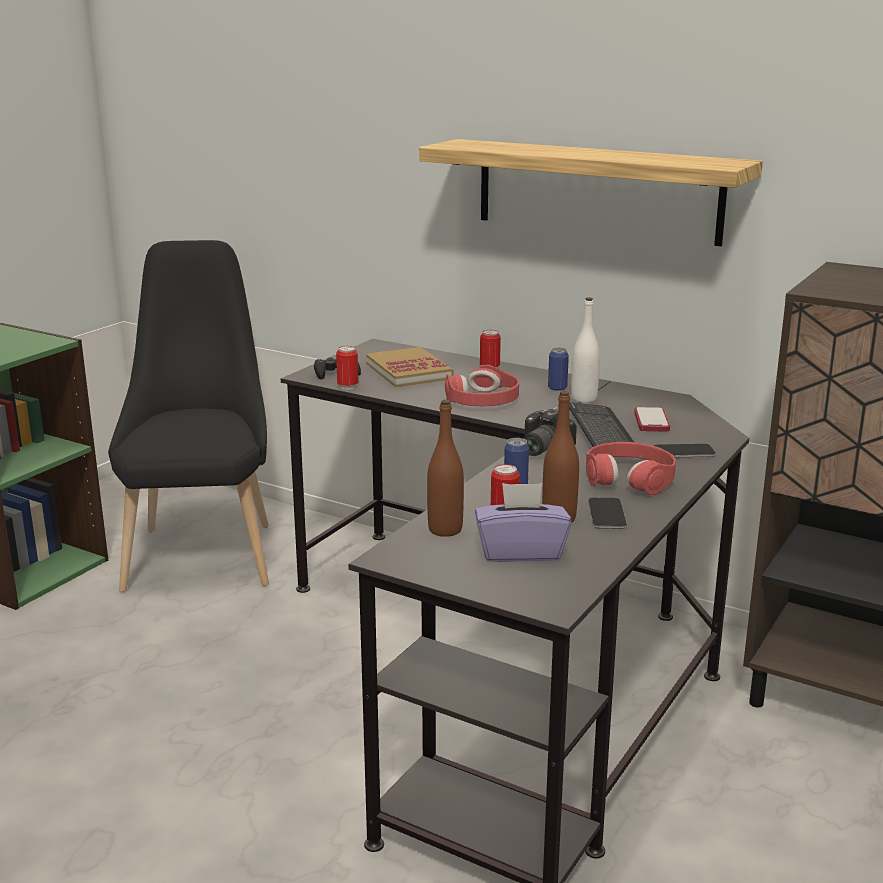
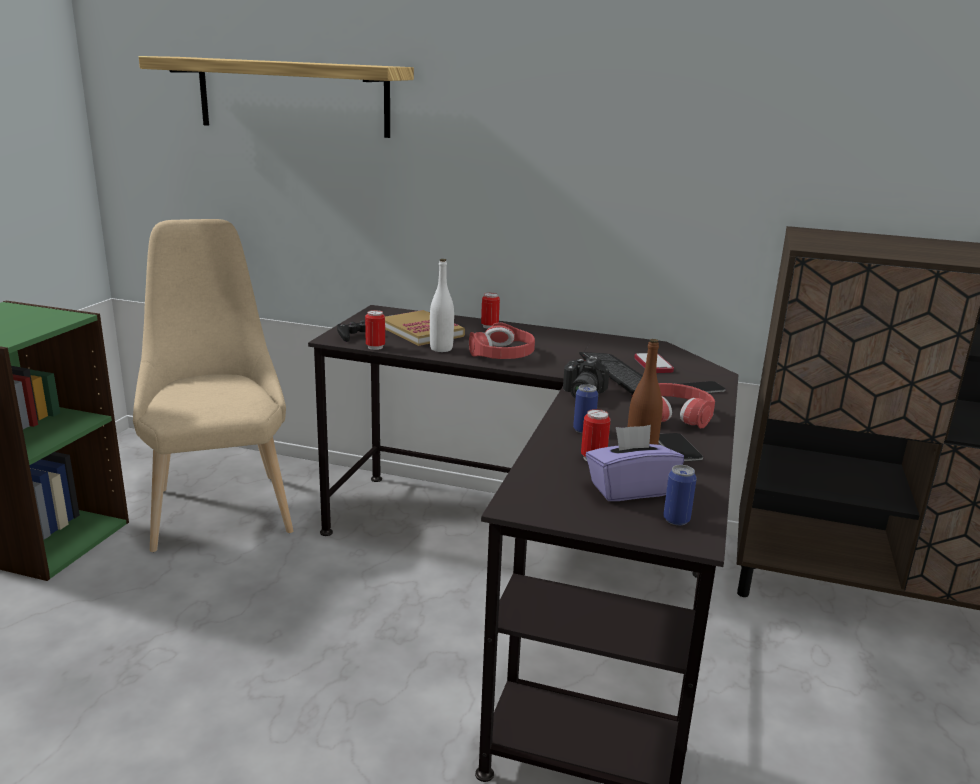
camera: 15 degrees left, 0 degrees up
black chair [108,240,269,592] -> beige chair [133,219,293,552]
shelf [419,139,763,246] -> shelf moved to [139,56,414,138]
brown bottle [427,400,464,537] -> none
can [548,348,569,391] -> can moved to [663,465,697,525]
white bottle [571,297,600,403] -> white bottle moved to [430,259,454,352]

